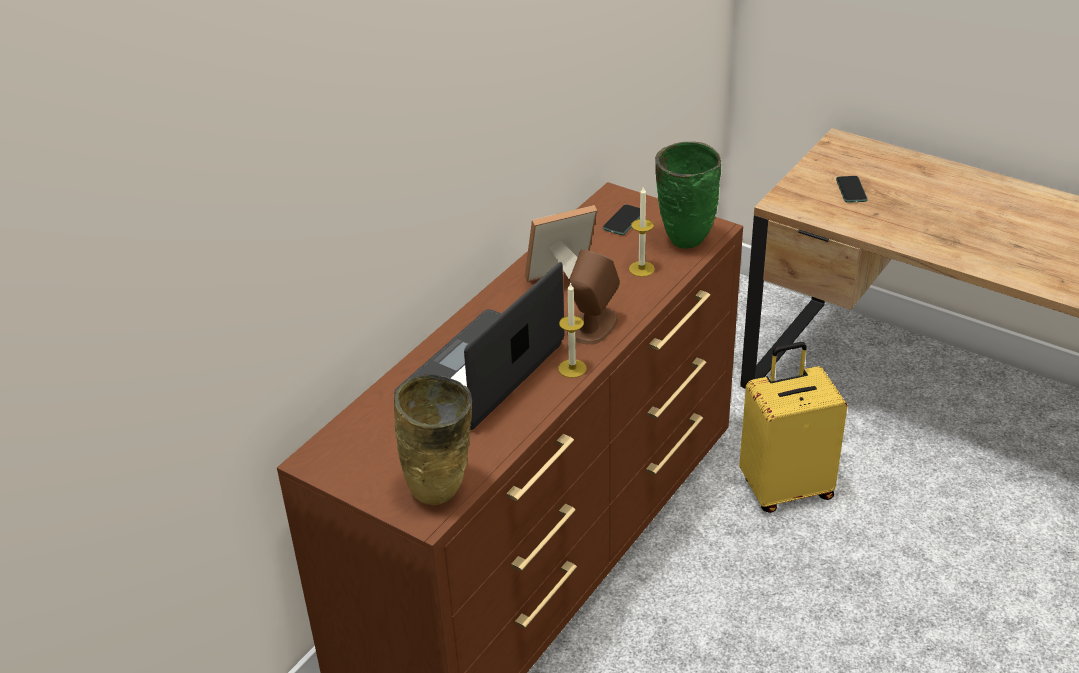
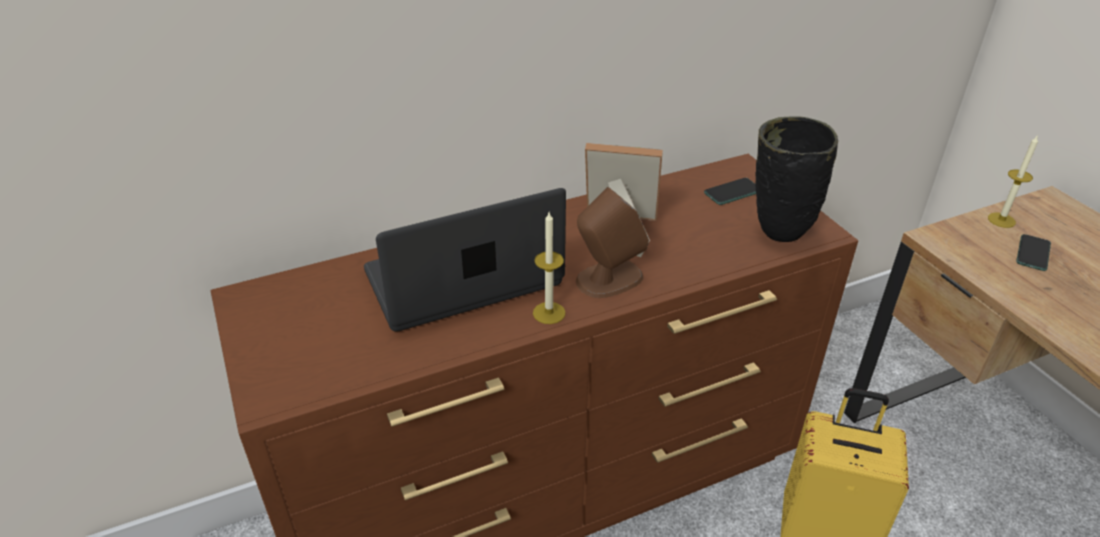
camera: 30 degrees right, 0 degrees up
beige vase [394,374,472,505] -> none
candle [629,187,655,277] -> candle moved to [988,136,1038,228]
green vase [655,142,721,249] -> black vase [756,116,838,242]

